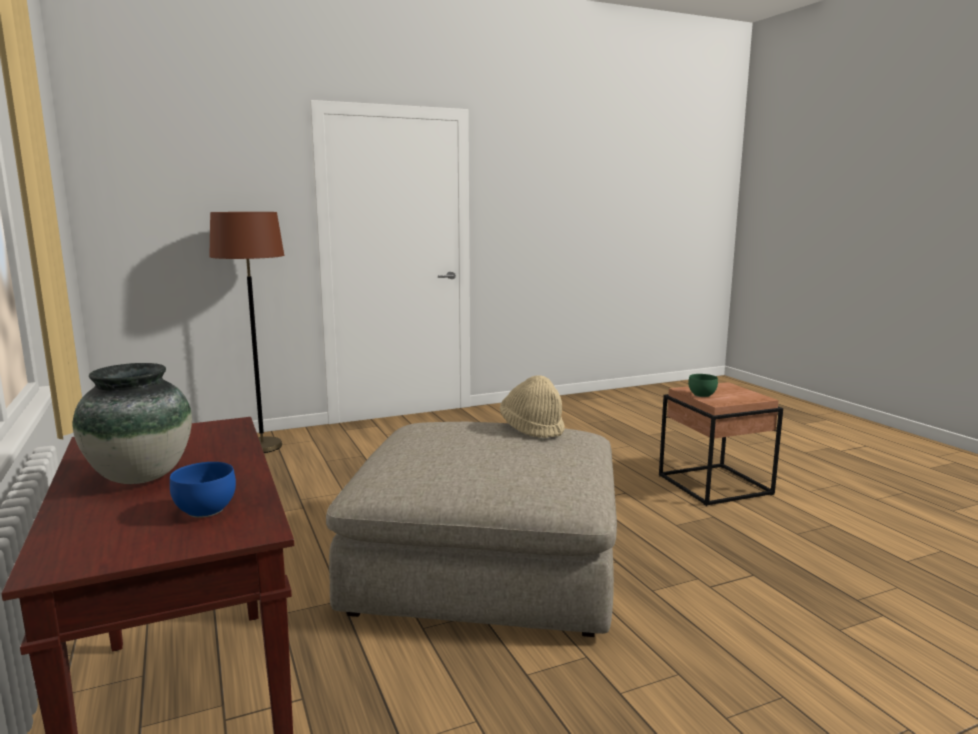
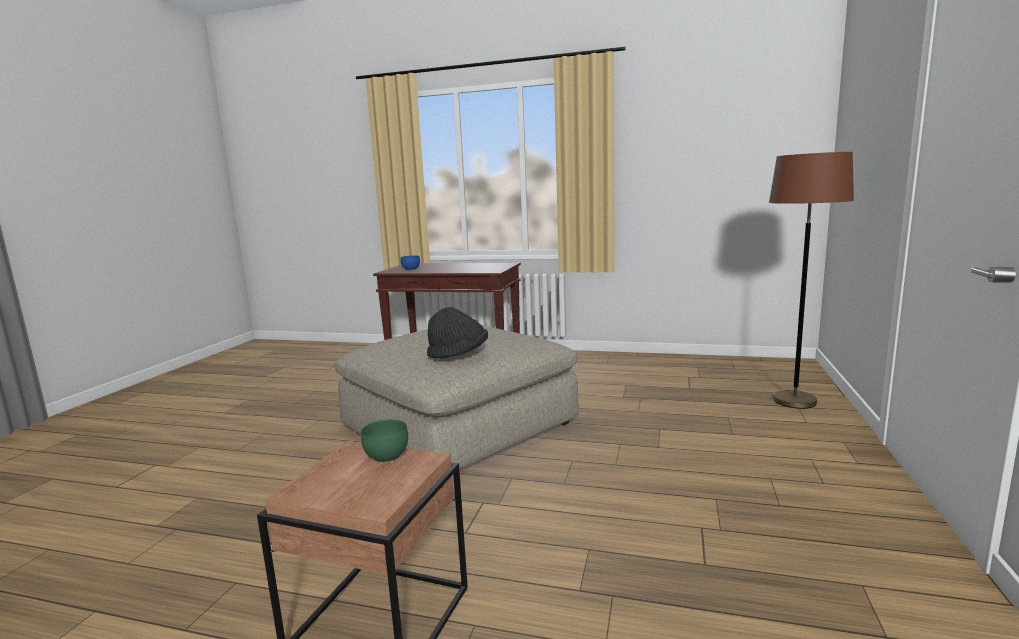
camera: 130 degrees right, 0 degrees up
vase [73,363,192,484] -> none
beige hat [500,375,565,438] -> black hat [427,307,488,359]

